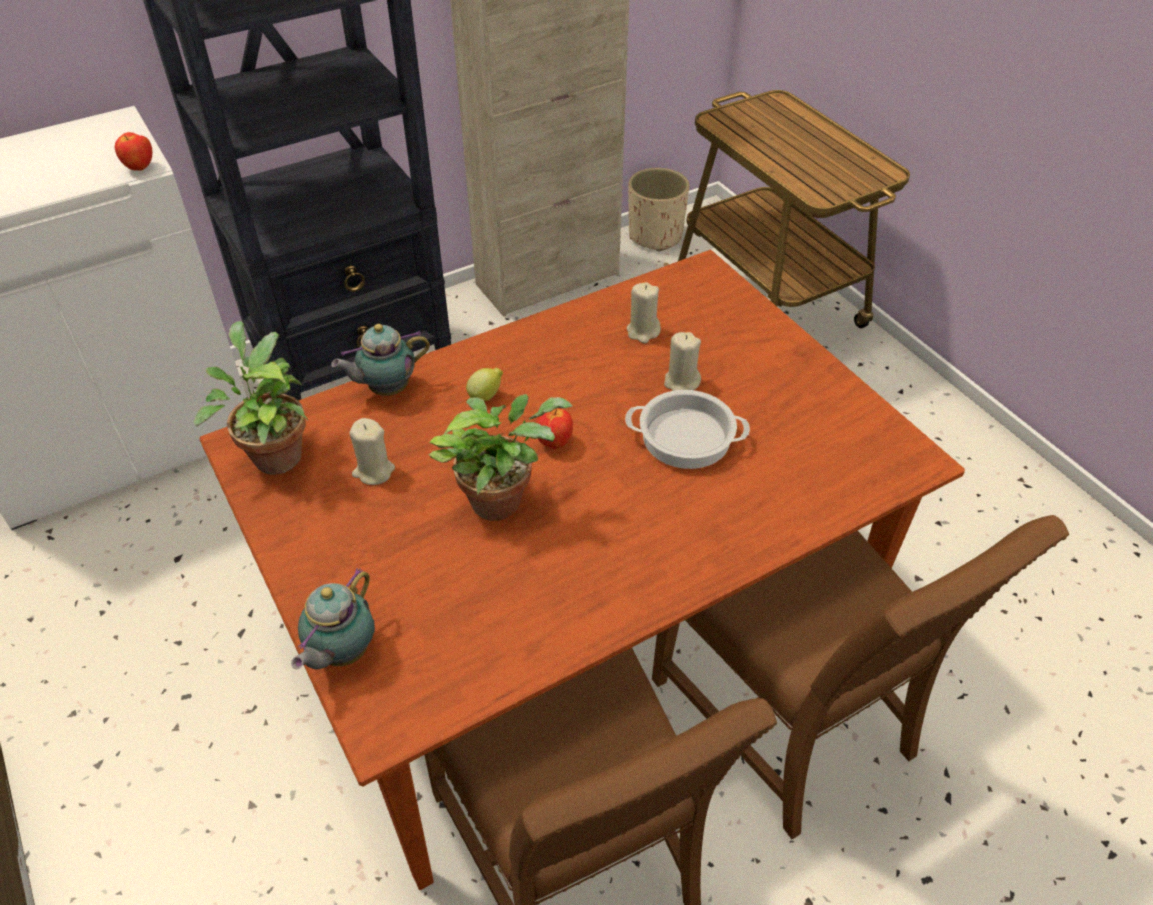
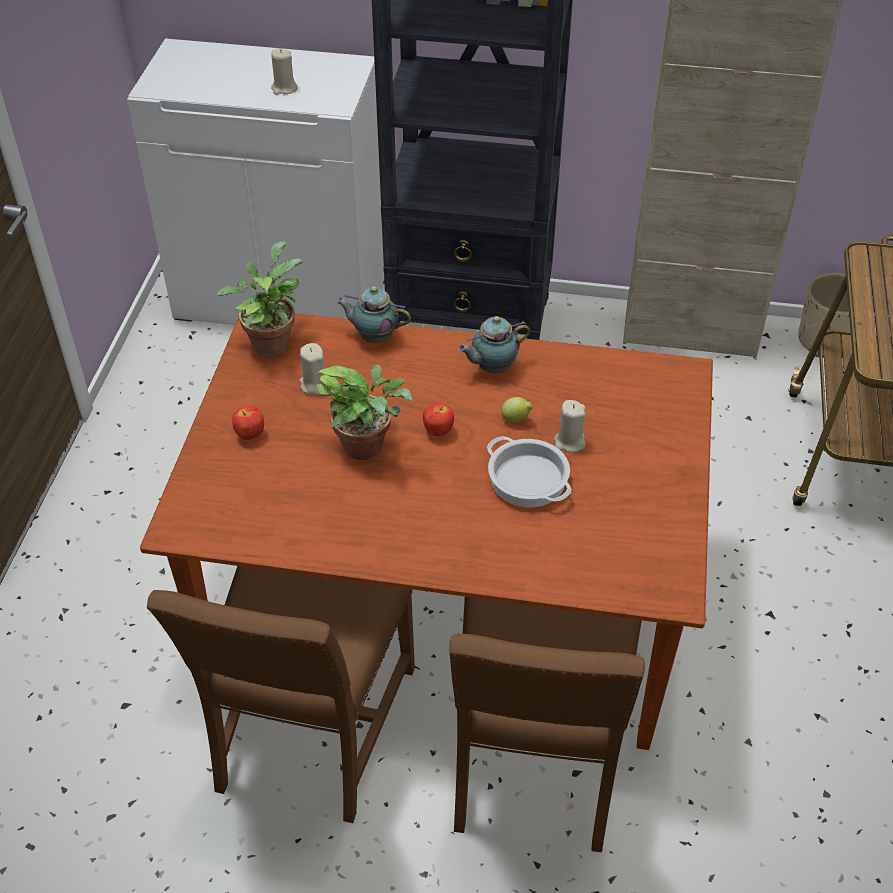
camera: 40 degrees right, 0 degrees up
apple [115,132,152,171] -> apple moved to [232,406,264,440]
teapot [291,568,375,670] -> teapot moved to [458,316,530,374]
lemon [466,368,503,402] -> lemon moved to [501,397,533,423]
beige candle [627,282,661,343] -> beige candle moved to [271,48,298,95]

